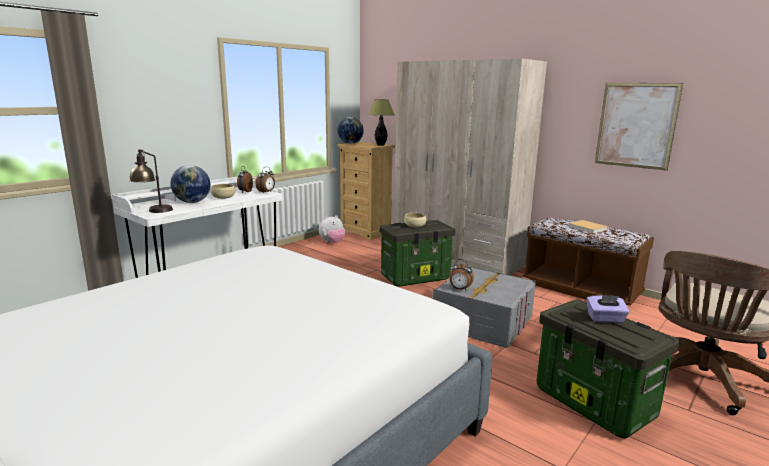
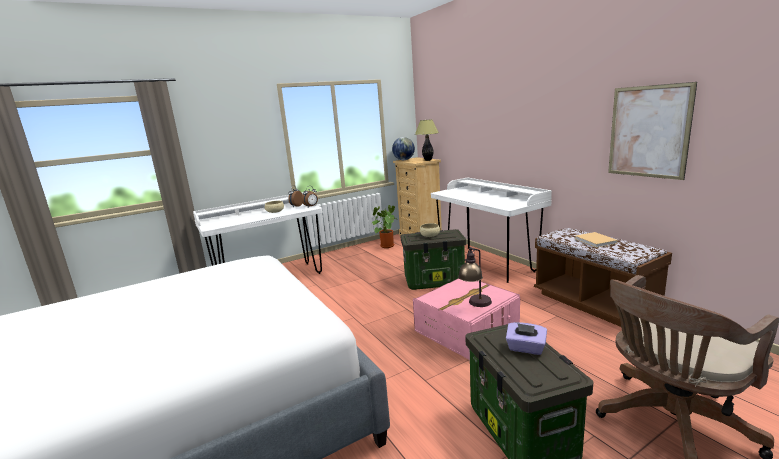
camera: 20 degrees right, 0 degrees up
table lamp [129,149,173,213] -> table lamp moved to [458,247,492,307]
globe [170,165,211,203] -> none
plush toy [319,215,345,243] -> potted plant [372,205,396,248]
beige wardrobe [394,59,547,275] -> white desk [431,177,552,283]
grey storage box [432,267,536,348] -> pink storage box [413,278,520,360]
alarm clock [450,259,474,290] -> none

